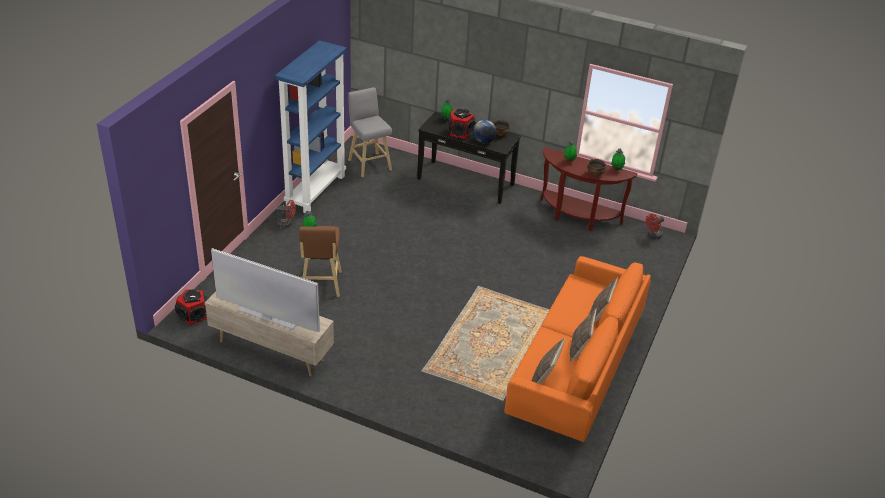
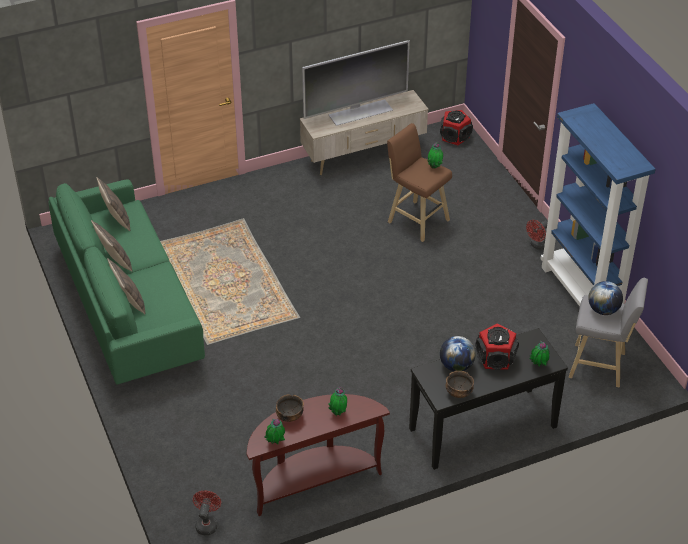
camera: 135 degrees right, 5 degrees up
orange sofa [504,256,651,442] -> green sofa [48,179,205,385]
none -> globe [588,281,623,315]

